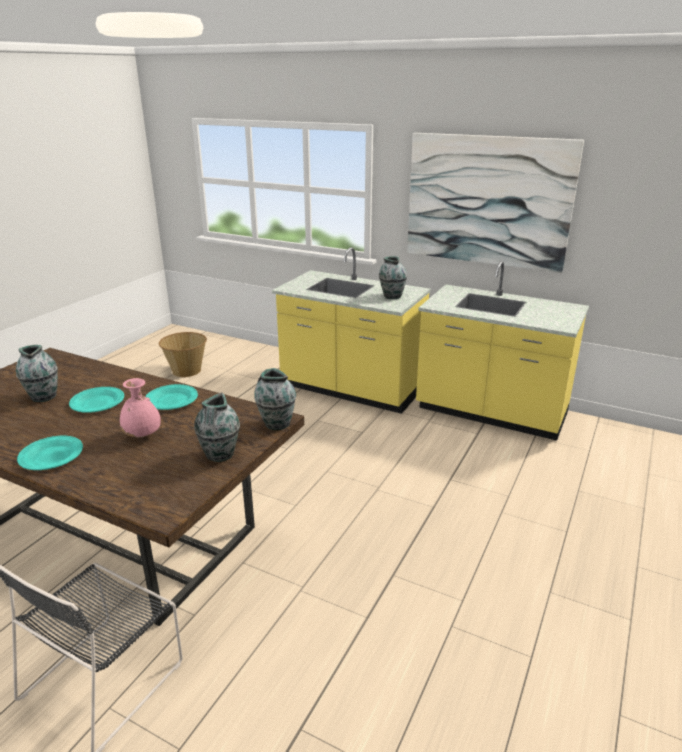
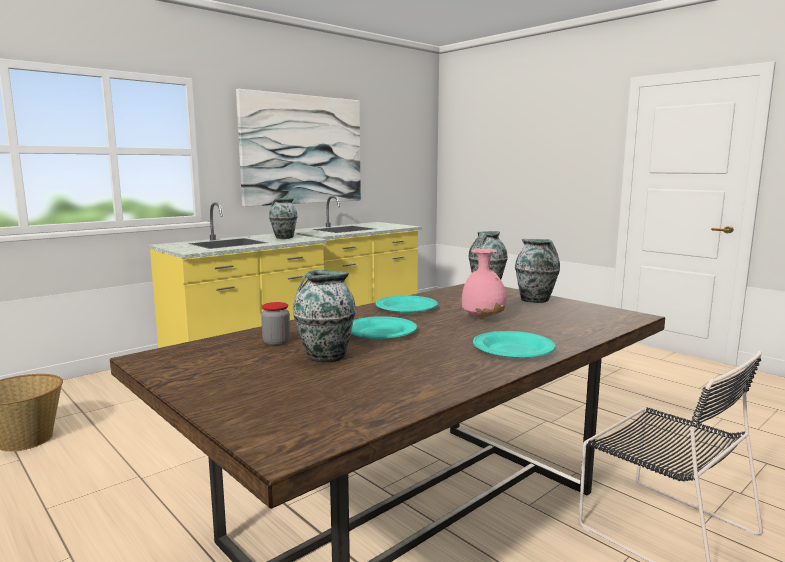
camera: 70 degrees left, 15 degrees down
none -> jar [261,302,290,346]

